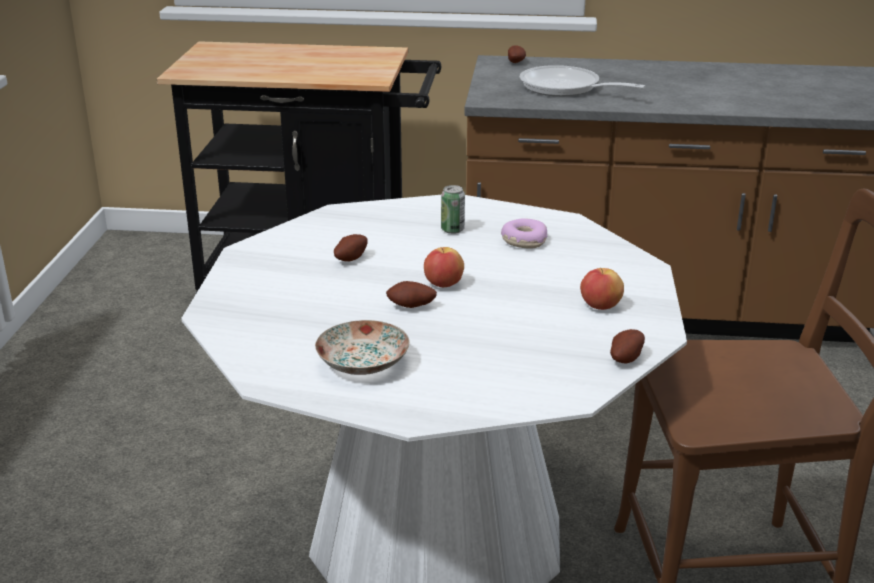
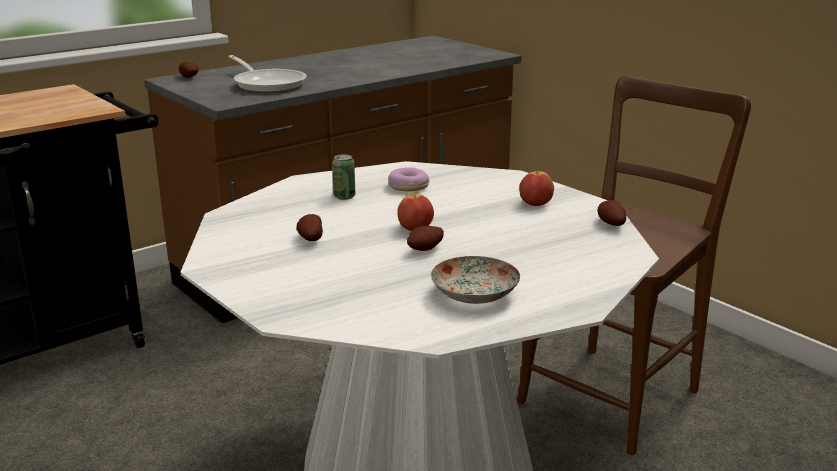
camera: 45 degrees left, 5 degrees down
frying pan [520,65,646,97] -> frying pan turned 120 degrees counterclockwise [228,55,307,93]

